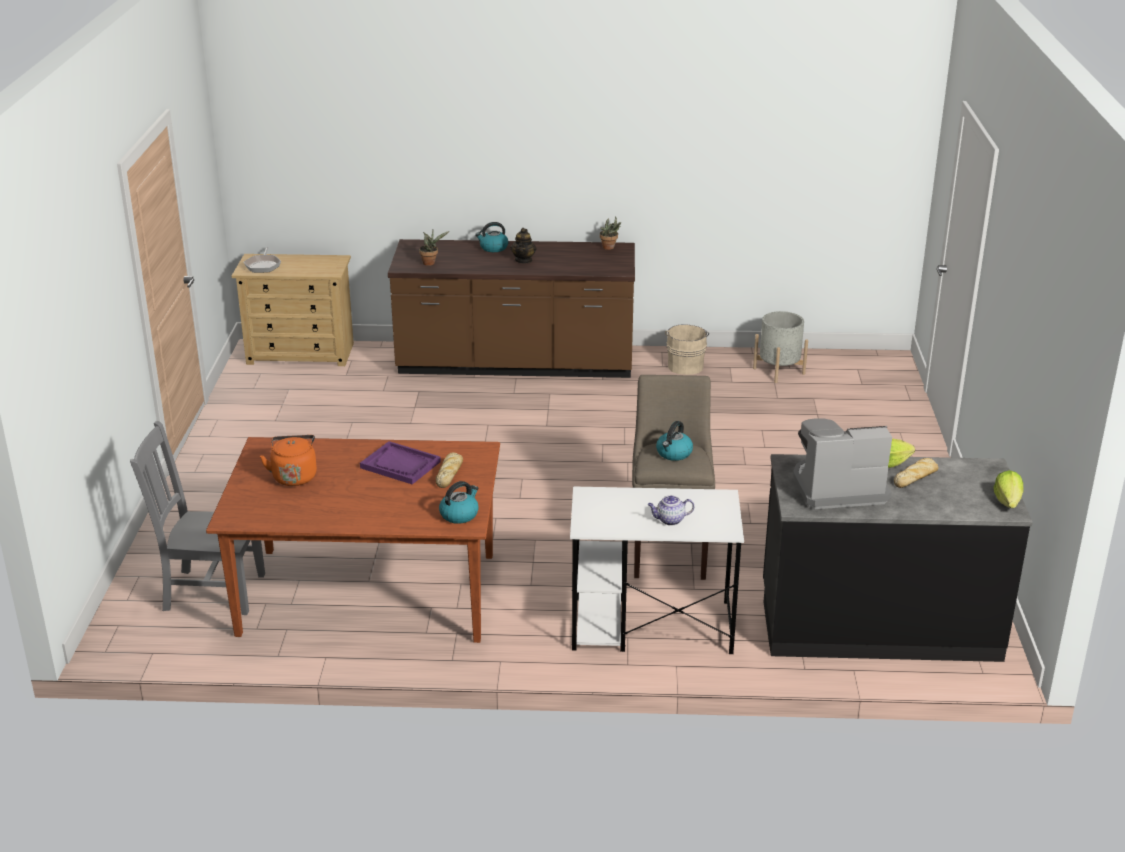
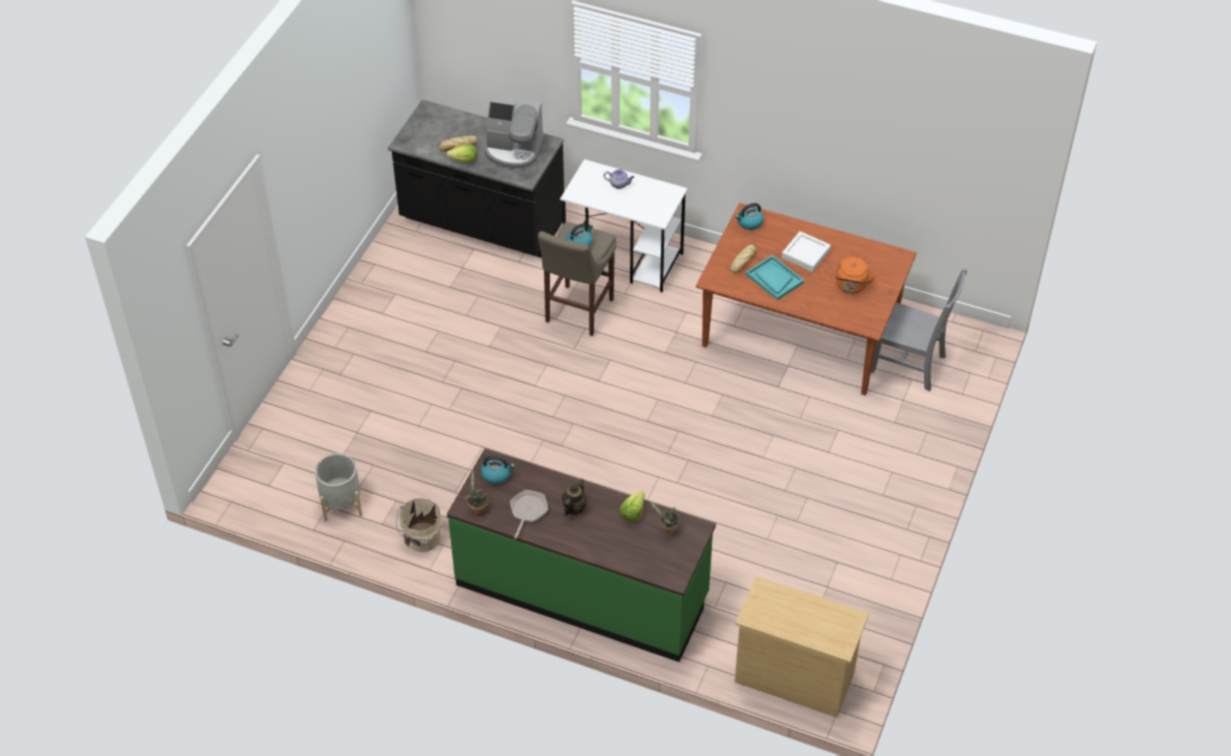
camera: 160 degrees left, 20 degrees up
frying pan [243,247,281,273] -> frying pan moved to [510,490,548,539]
purple tray [360,441,441,484] -> turquoise tray [746,255,804,300]
brown counter [388,239,635,378] -> green counter [447,448,716,662]
kettle [475,222,508,252] -> kettle moved to [481,456,515,484]
lettuce [993,470,1023,508] -> lettuce moved to [620,491,645,522]
none -> white tray [782,231,831,272]

